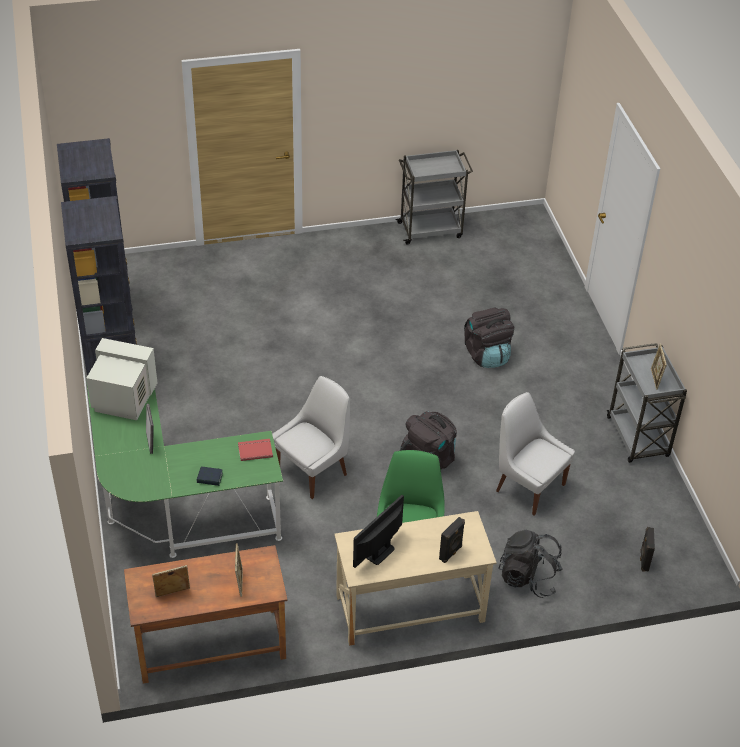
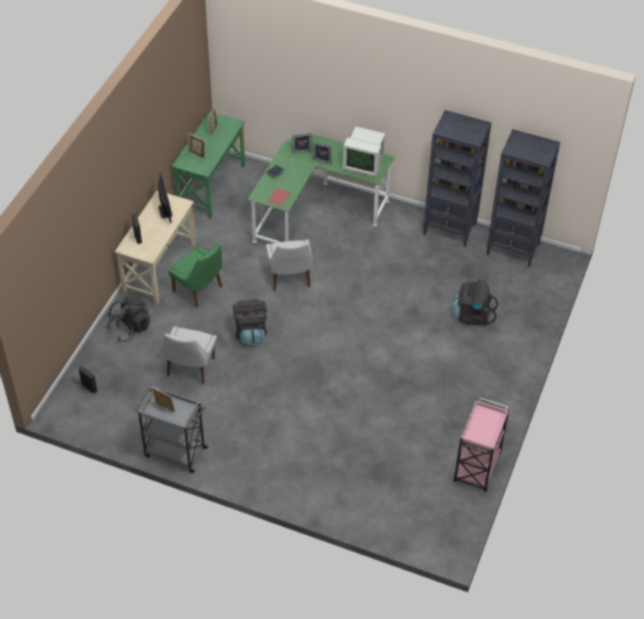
camera: 125 degrees right, 5 degrees up
monitor [86,338,157,420] -> monitor turned 60 degrees clockwise [343,126,385,178]
brown desk [124,545,287,684] -> green desk [171,112,245,219]
grey cart [395,150,473,245] -> pink cart [454,398,509,492]
black backpack [464,307,514,368] -> black backpack moved to [452,280,498,326]
white chair [496,392,575,516] -> white chair turned 120 degrees clockwise [163,326,217,384]
none -> picture frame [292,133,312,153]

